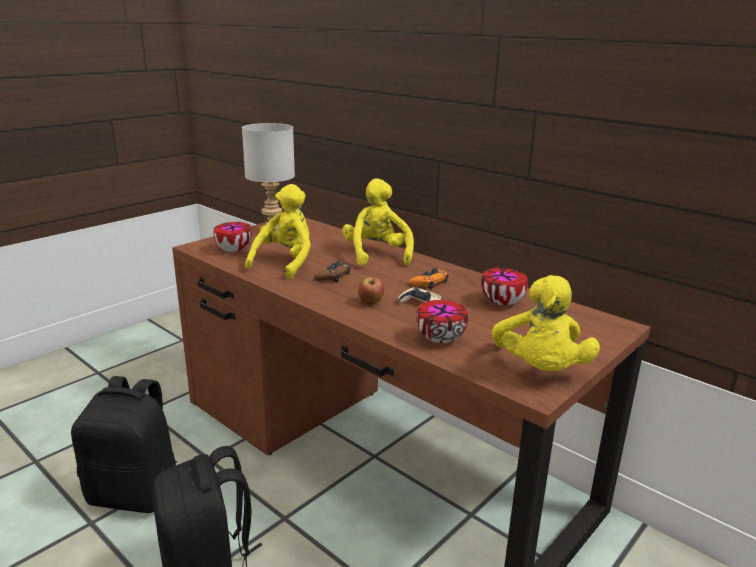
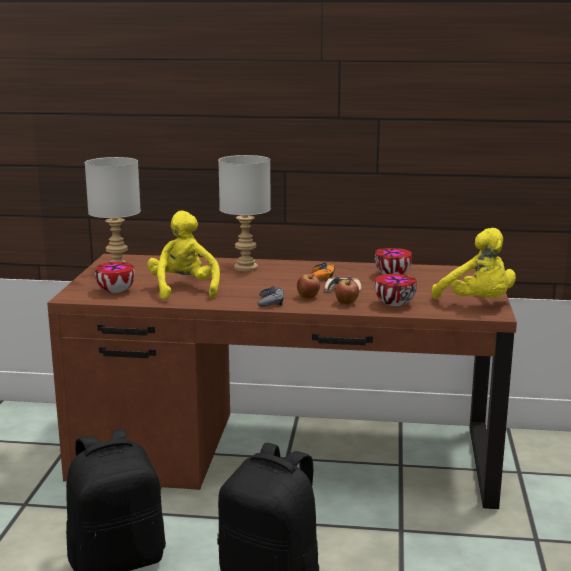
camera: 35 degrees left, 5 degrees down
brown game controller [314,261,351,283] -> none
yellow plush toy [342,178,414,266] -> grey table lamp [218,155,271,272]
none -> grey game controller [258,286,284,307]
none -> apple [335,279,359,305]

